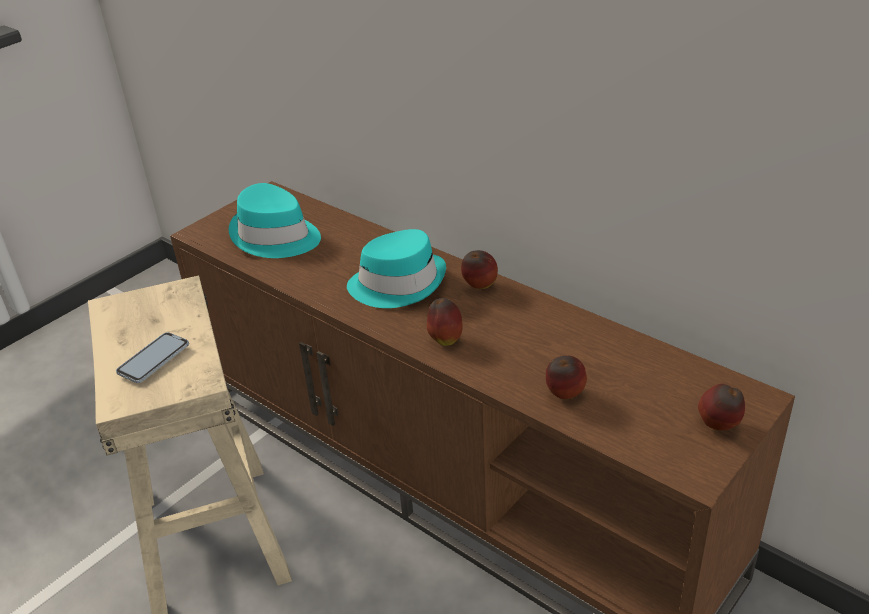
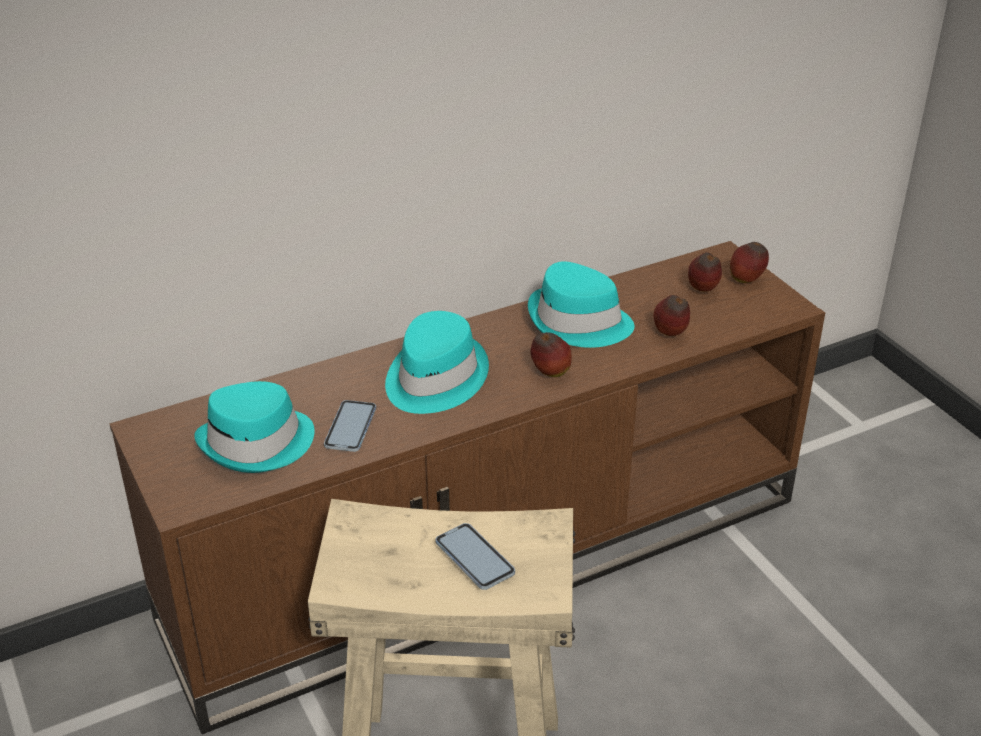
camera: 70 degrees left, 0 degrees up
apple [461,250,498,289] -> apple moved to [688,252,722,292]
none -> phone [324,400,376,452]
none -> turquoise hat [528,261,634,348]

